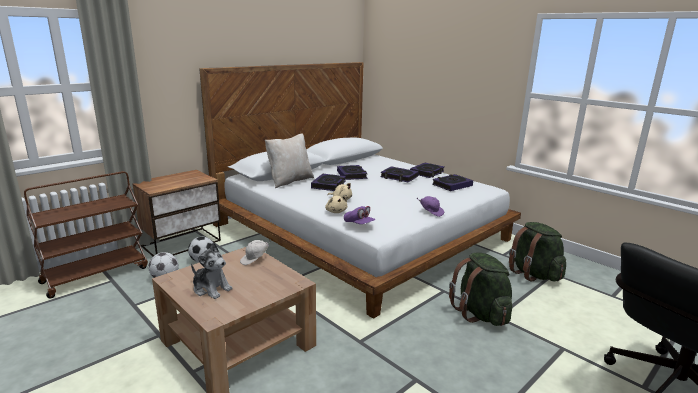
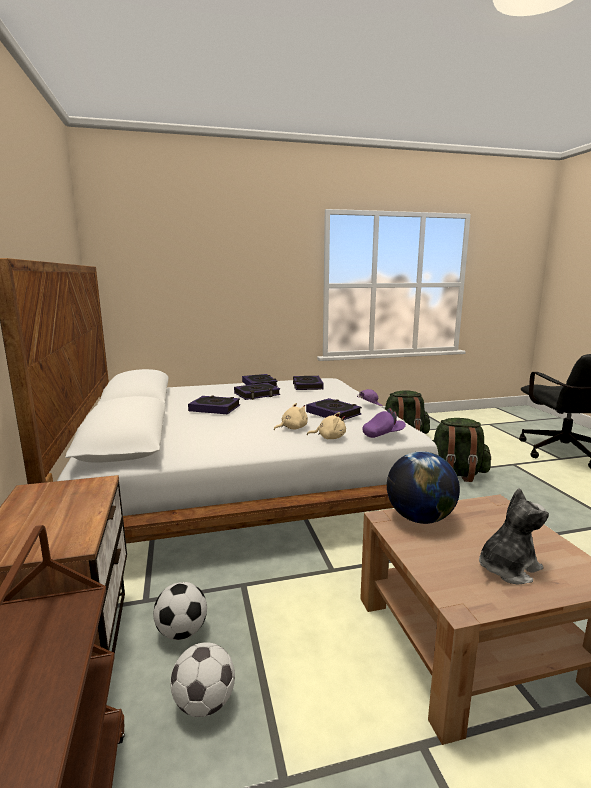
camera: 60 degrees left, 5 degrees down
white cap [240,240,271,265] -> globe [387,451,460,524]
beige pillow [265,133,314,188] -> none
book [311,174,346,191] -> book moved to [306,398,362,420]

